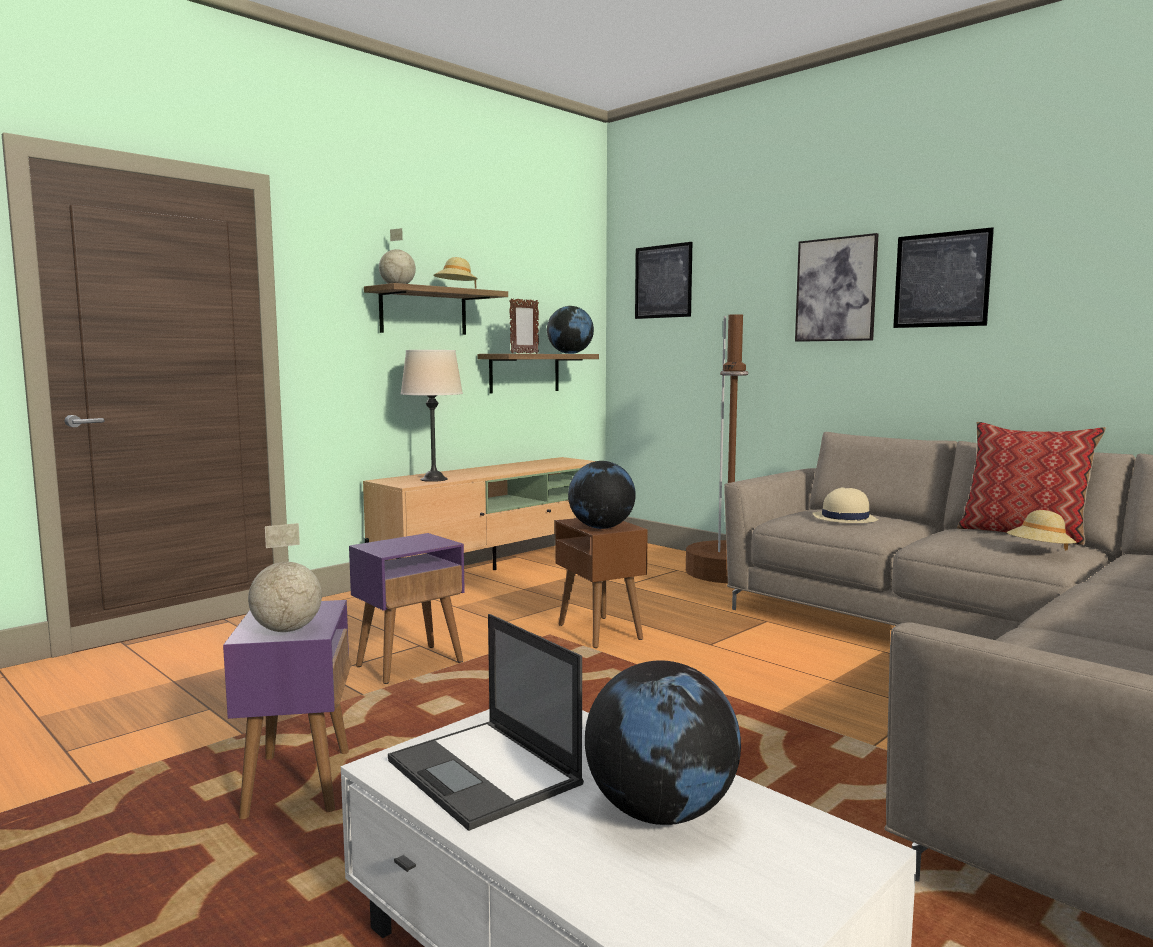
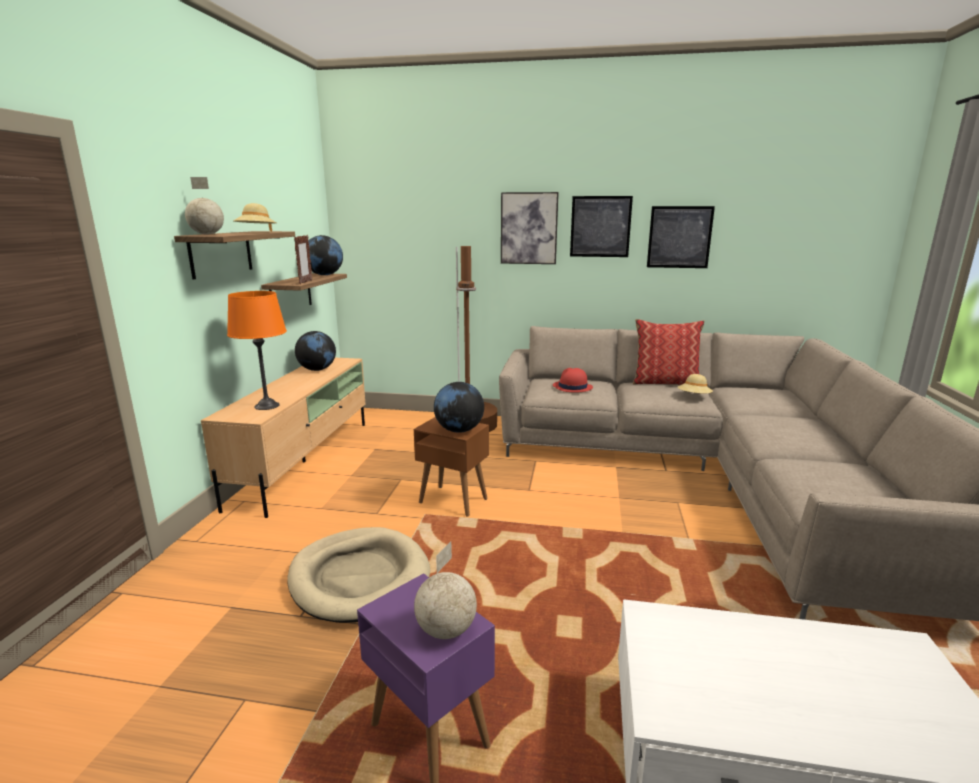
camera: 35 degrees left, 10 degrees up
purple side table [349,533,465,684] -> beige dog bed [287,527,430,623]
laptop [388,614,584,831] -> none
beige table lamp [400,350,463,482] -> orange table lamp [227,291,287,410]
globe [585,660,741,825] -> globe moved to [295,331,336,371]
picture [635,242,692,319] -> picture moved to [647,206,715,268]
beige hat [813,487,879,523] -> red hat [553,368,593,392]

